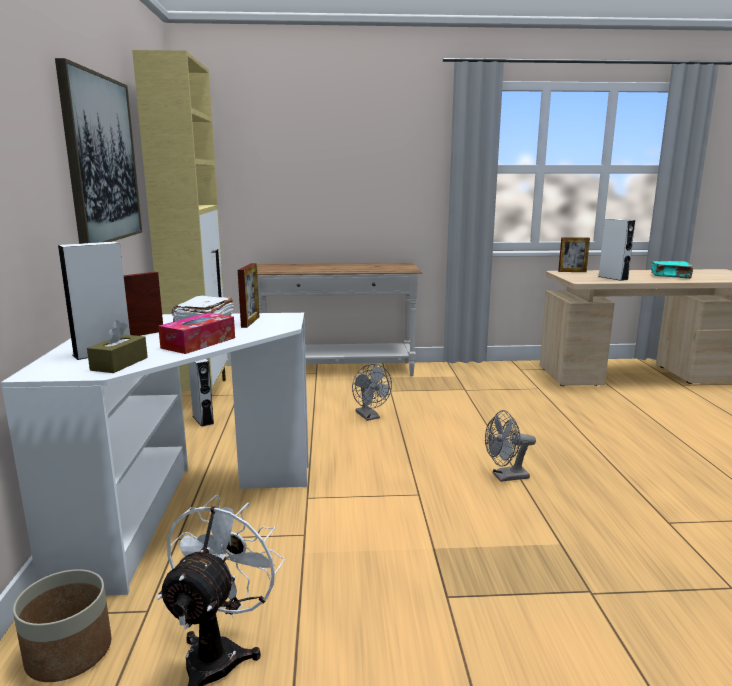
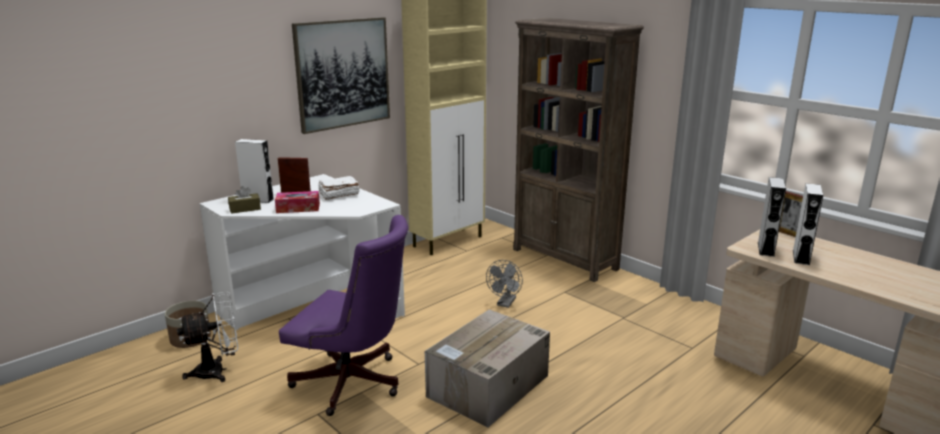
camera: 50 degrees right, 5 degrees up
grey speaker [188,359,214,427] -> grey speaker moved to [758,177,786,257]
picture frame [238,263,259,328] -> none
white console table [257,263,422,376] -> brown bookcase [513,18,644,282]
grey fan [485,410,536,482] -> cardboard box [425,309,550,427]
turquoise book [651,261,693,279] -> none
none -> purple office chair [279,215,408,416]

